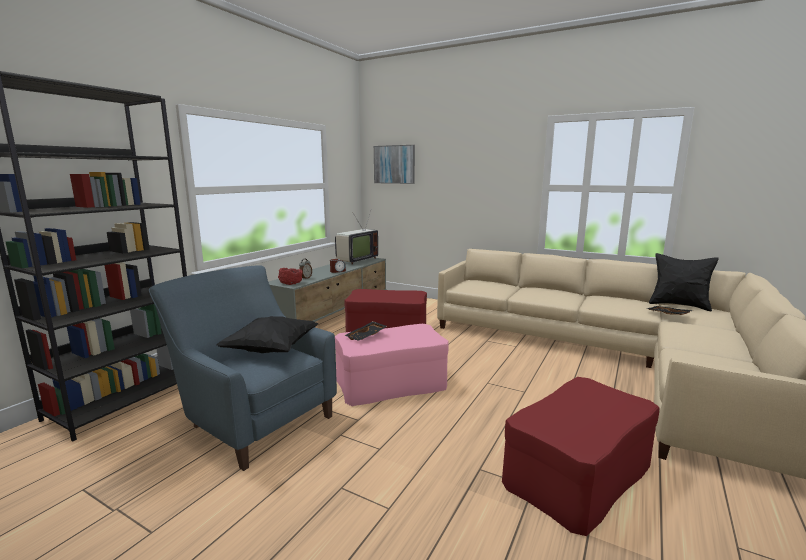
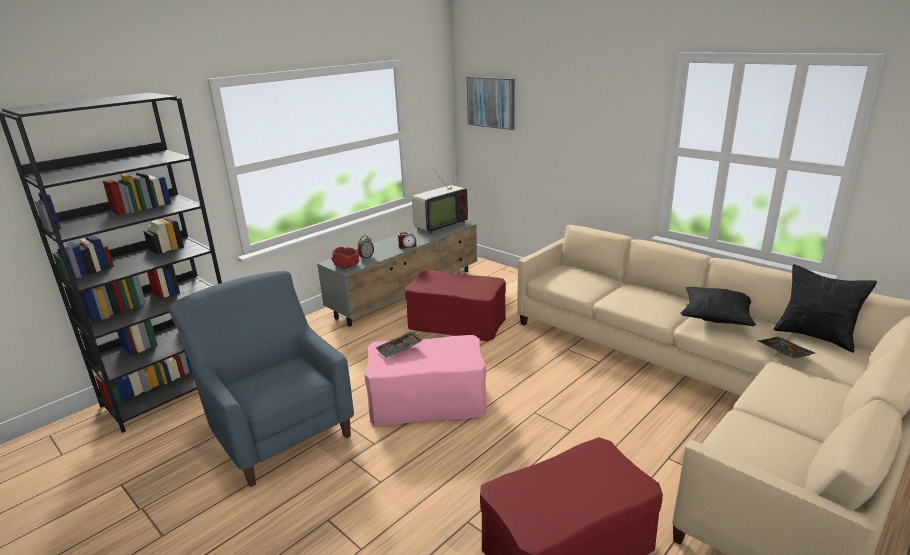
camera: 15 degrees right, 10 degrees up
black pillow [217,316,319,353] -> black pillow moved to [680,287,756,326]

